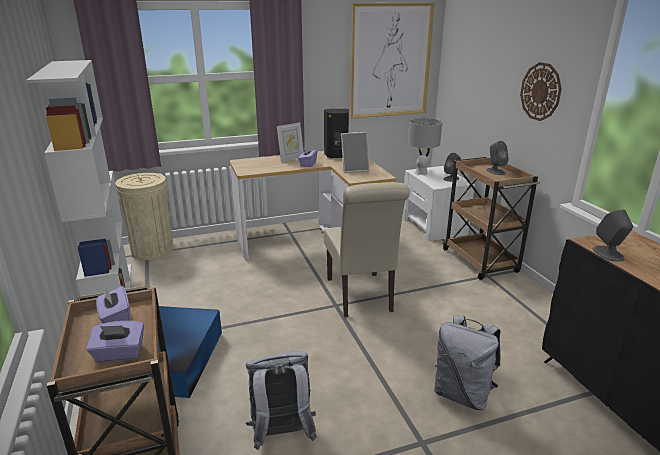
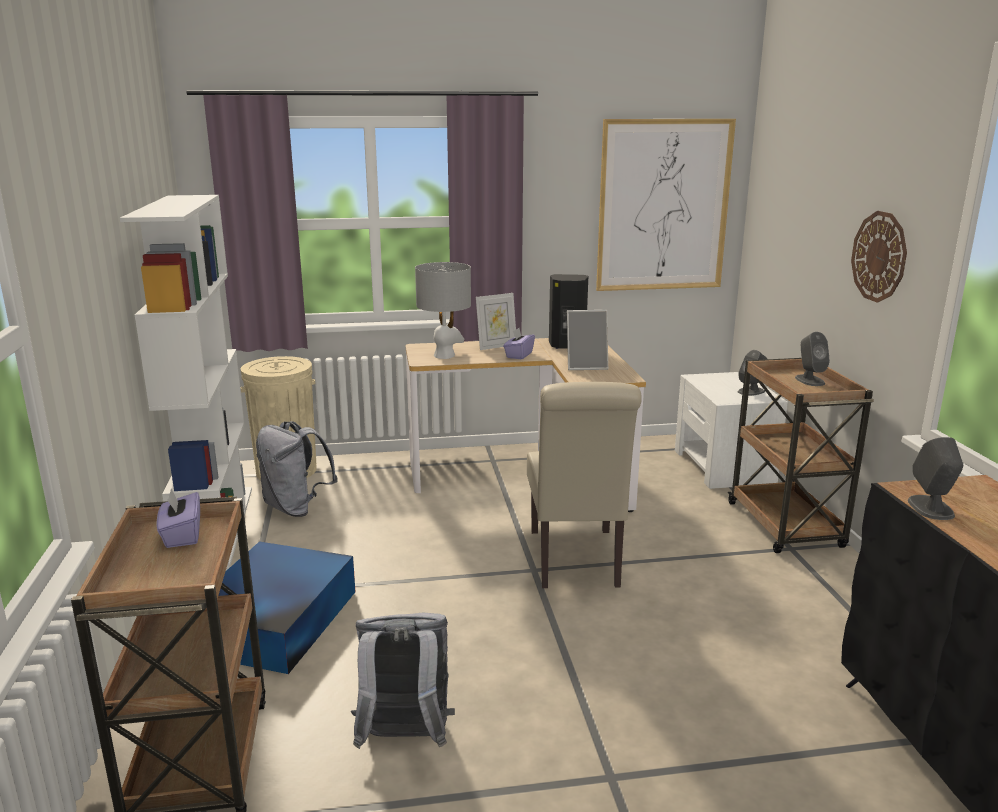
camera: 10 degrees right, 5 degrees down
purple tissue box [86,321,144,362] -> none
grey table lamp [408,118,442,175] -> grey table lamp moved to [415,262,471,359]
grey backpack [434,315,501,410] -> grey backpack moved to [256,421,338,517]

